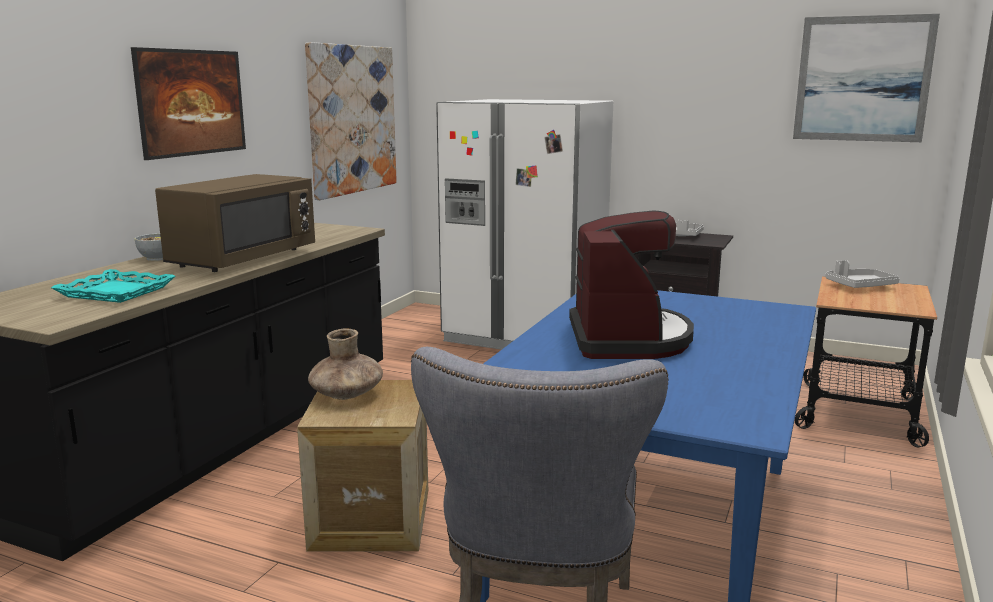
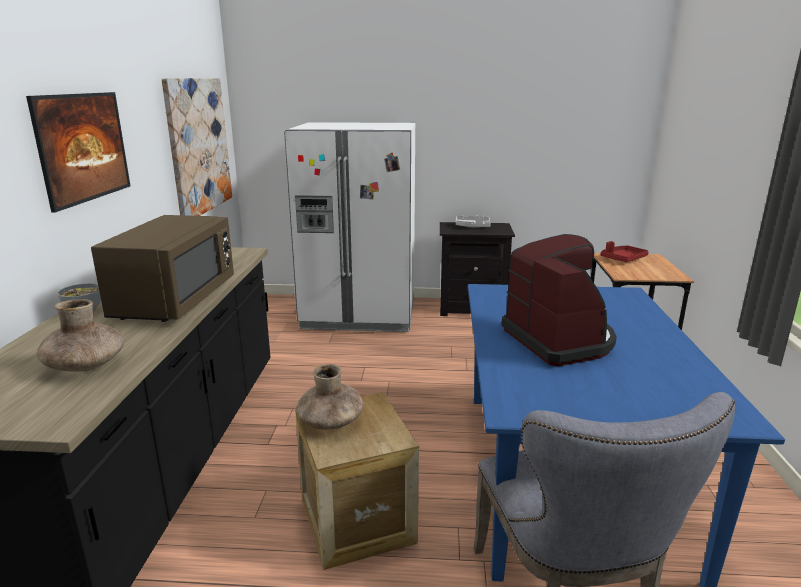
camera: 20 degrees left, 5 degrees up
turquoise tray [51,269,175,303] -> brown vase [37,299,124,372]
picture [793,14,940,142] -> none
grey tray [825,260,900,288] -> red tray [601,241,648,262]

